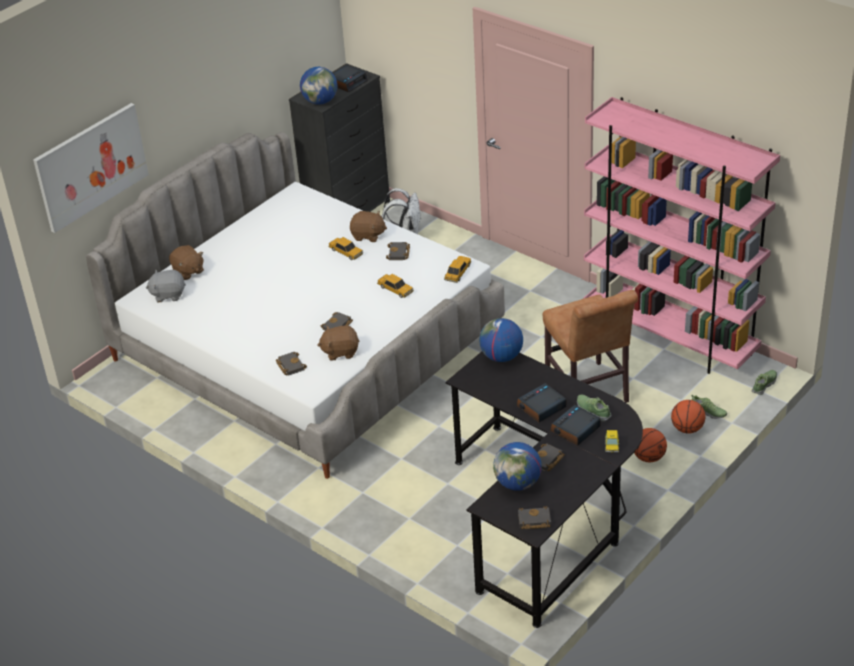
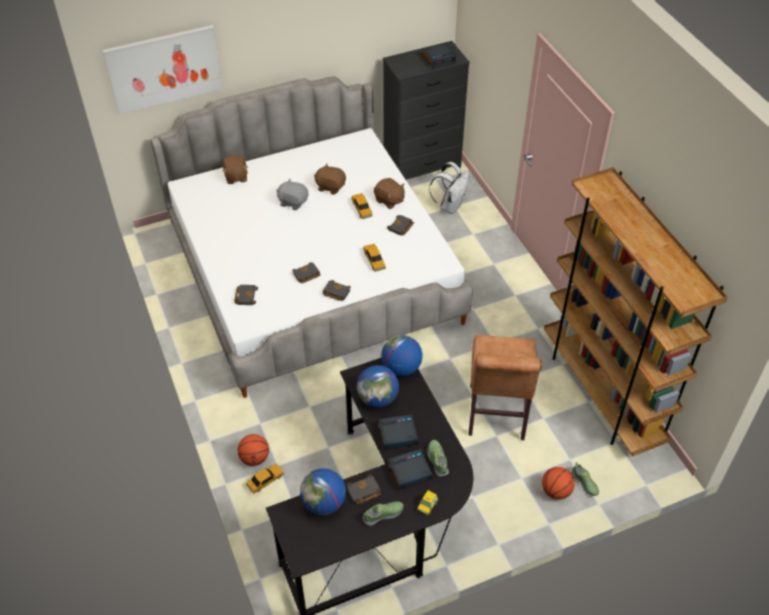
camera: 25 degrees right, 10 degrees up
grey plush toy [146,270,186,302] -> grey plush toy moved to [276,179,309,210]
globe [300,67,337,105] -> globe moved to [357,365,399,408]
brown plush toy [318,325,359,360] -> brown plush toy moved to [314,164,346,195]
toy car [444,256,471,283] -> toy car moved to [246,464,284,494]
black book [518,506,551,529] -> black book moved to [322,280,351,301]
pink bookcase [583,97,780,374] -> brown bookcase [544,167,728,456]
basketball [634,428,667,462] -> basketball moved to [238,434,269,466]
shoe [752,370,777,395] -> shoe moved to [363,501,404,526]

